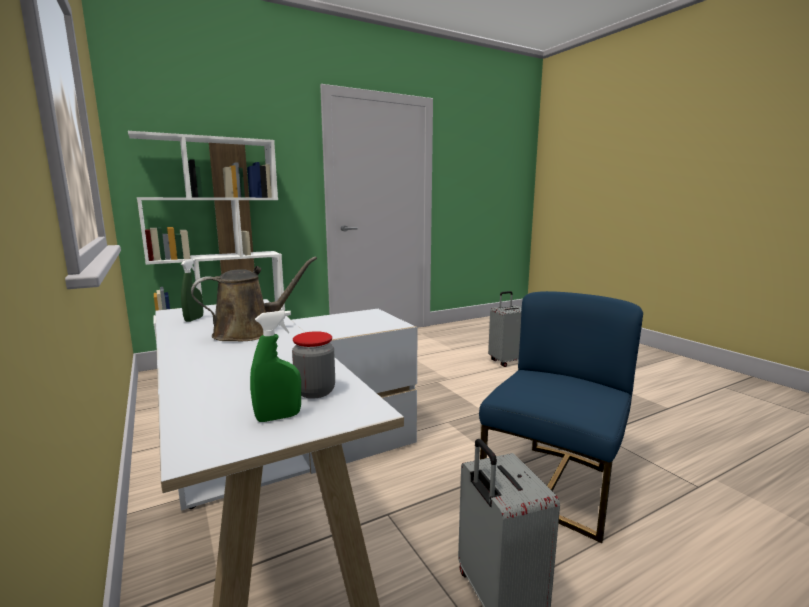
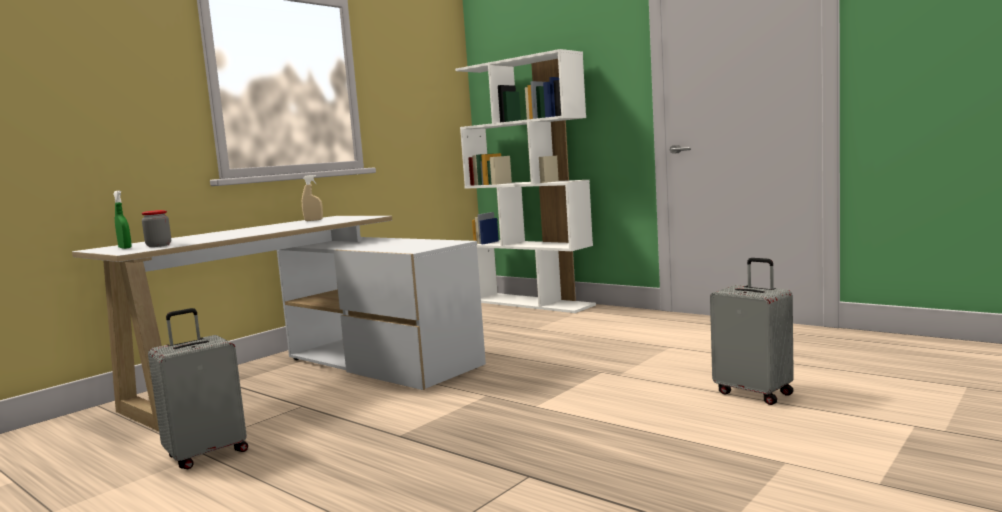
camera: 70 degrees right, 5 degrees down
green spray bottle [181,259,203,322] -> beige spray bottle [302,175,323,221]
brown watering can [191,256,317,341] -> none
blue chair [479,291,643,543] -> none

